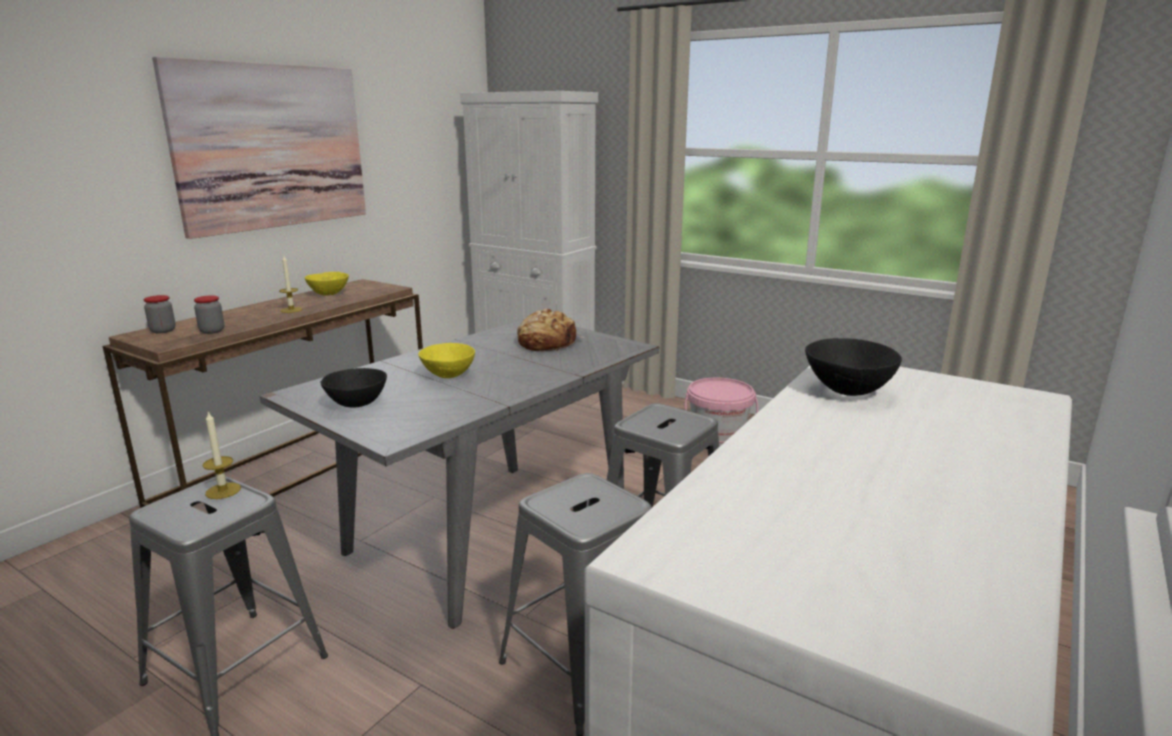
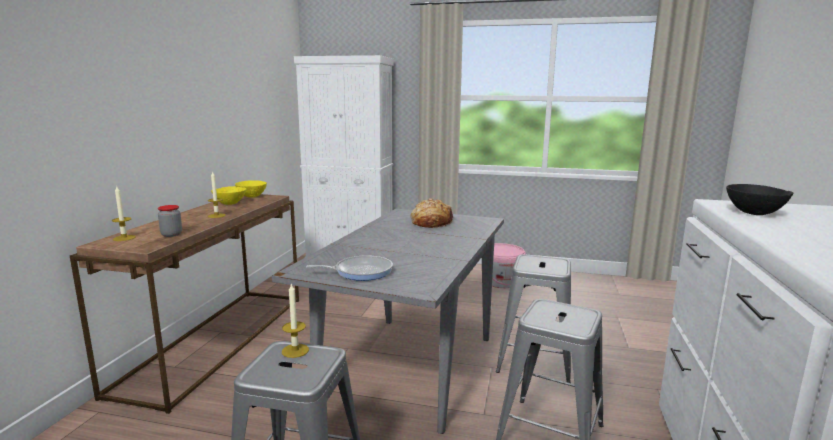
camera: 20 degrees left, 5 degrees down
jar [144,295,176,333] -> candle [112,185,136,241]
picture [152,56,366,239] -> none
black bowl [321,368,387,408] -> frying pan [306,255,393,281]
yellow bowl [418,343,475,378] -> yellow bowl moved to [235,180,267,198]

